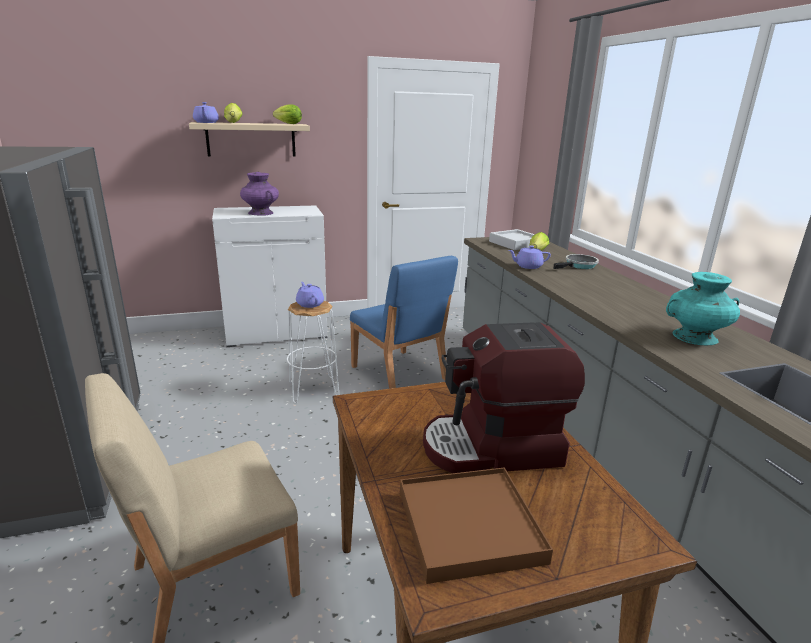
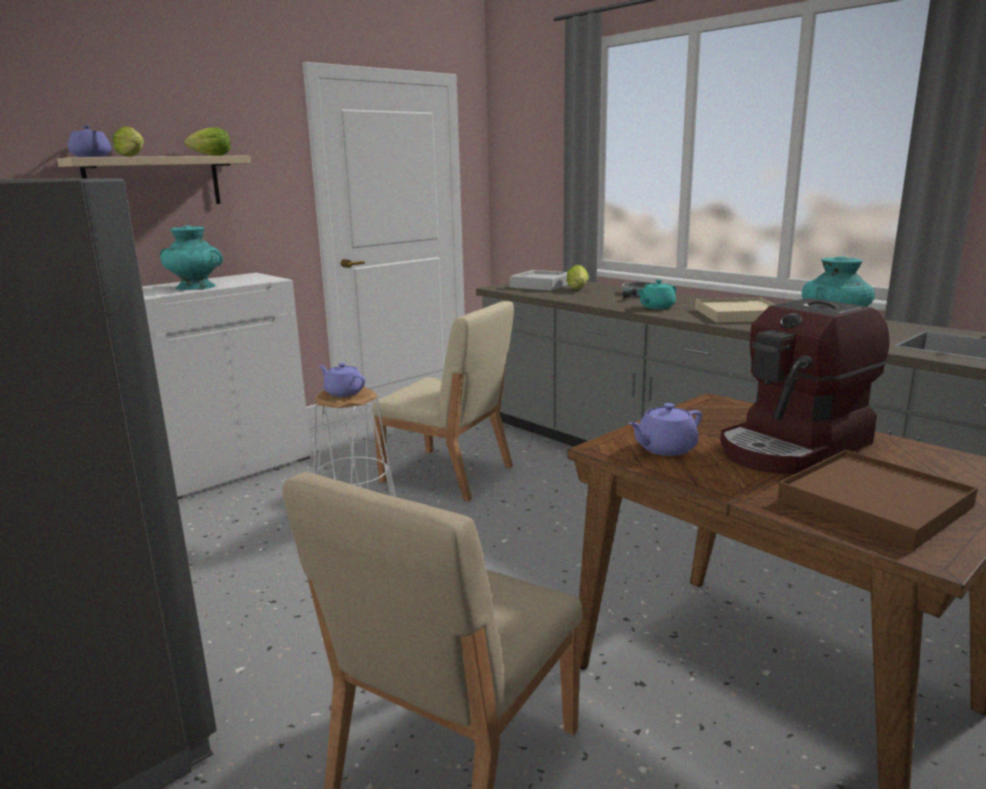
camera: 25 degrees left, 5 degrees down
purple vase [240,172,279,216] -> turquoise vase [160,225,223,290]
blue chair [350,256,458,389] -> beige chair [372,301,514,502]
purple teapot [509,245,551,269] -> purple teapot moved to [628,403,702,456]
none -> turquoise teapot [638,280,676,309]
none -> beige tray [695,297,776,323]

